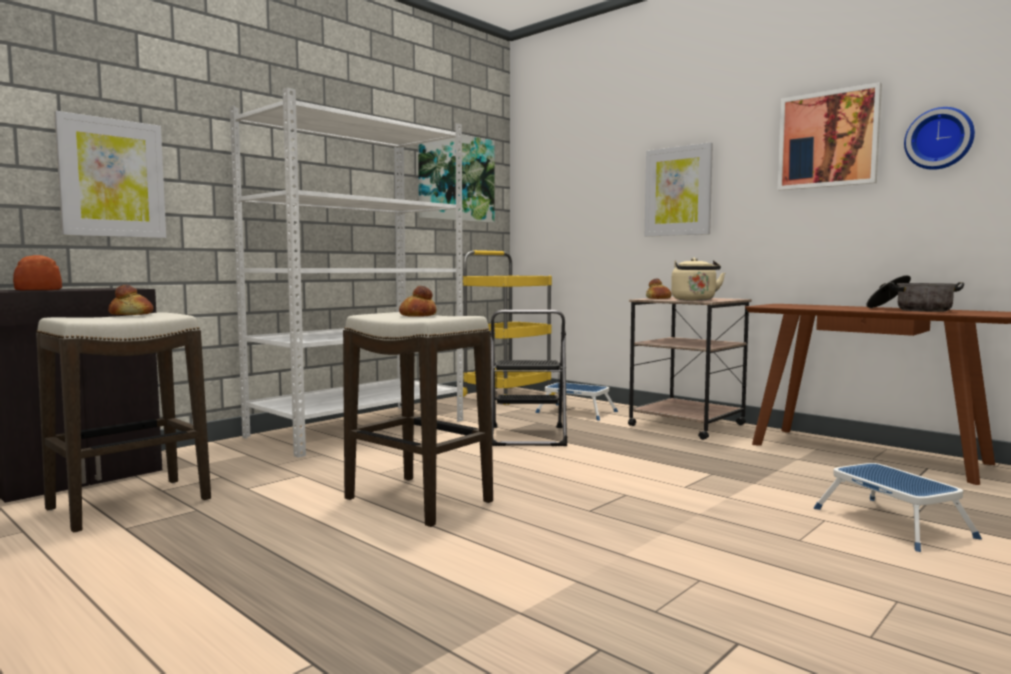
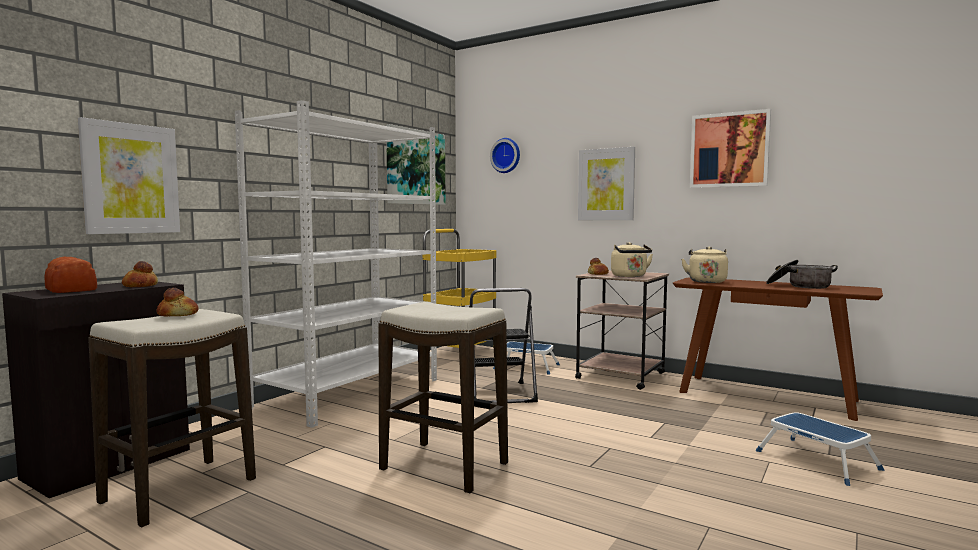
camera: 10 degrees left, 0 degrees up
bread [399,286,437,317] -> bread moved to [122,261,158,287]
wall clock [904,107,975,170] -> wall clock moved to [490,138,520,173]
none -> beige kettle [681,246,728,283]

